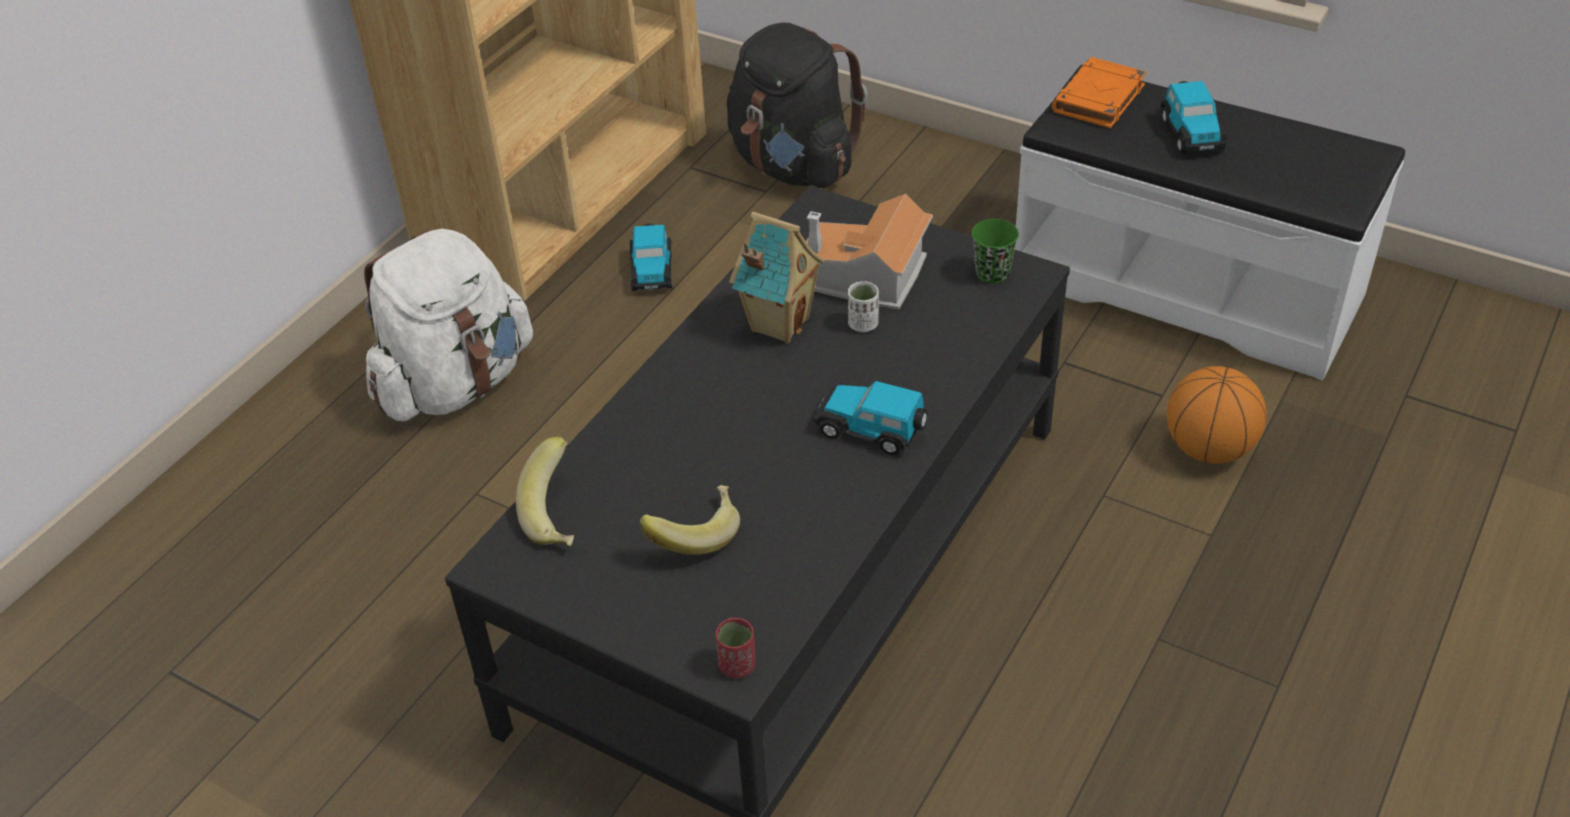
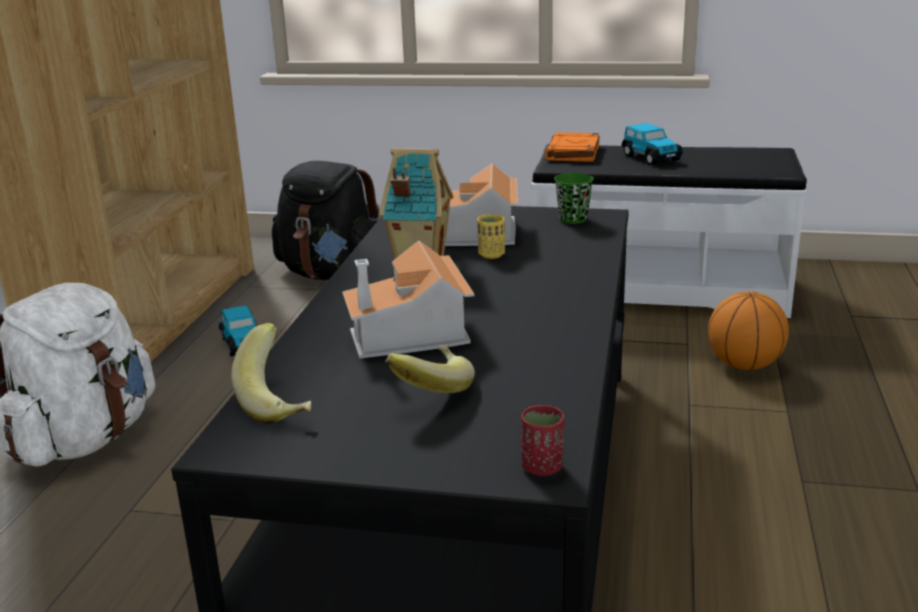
camera: 20 degrees left, 20 degrees down
toy car [814,381,928,455] -> none
white cup [848,281,879,332] -> yellow cup [477,214,505,259]
none -> toy house [342,240,475,359]

